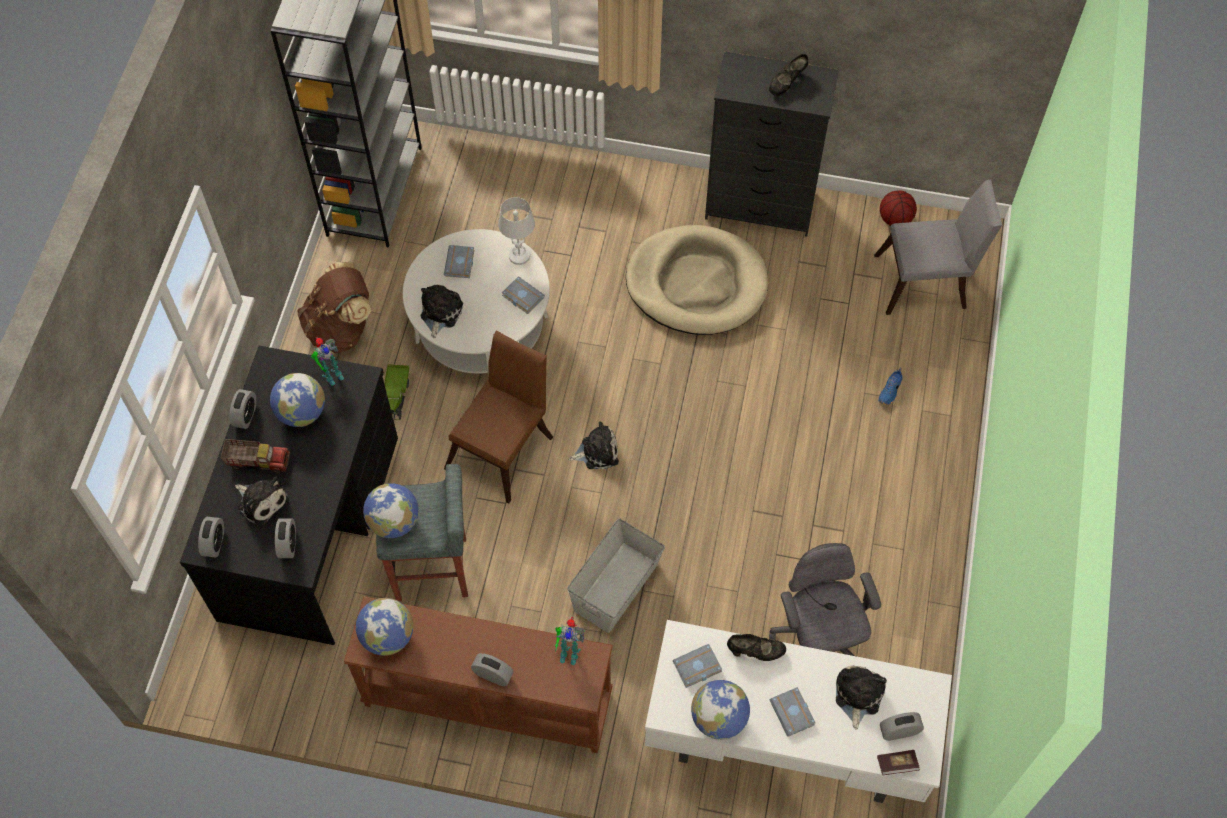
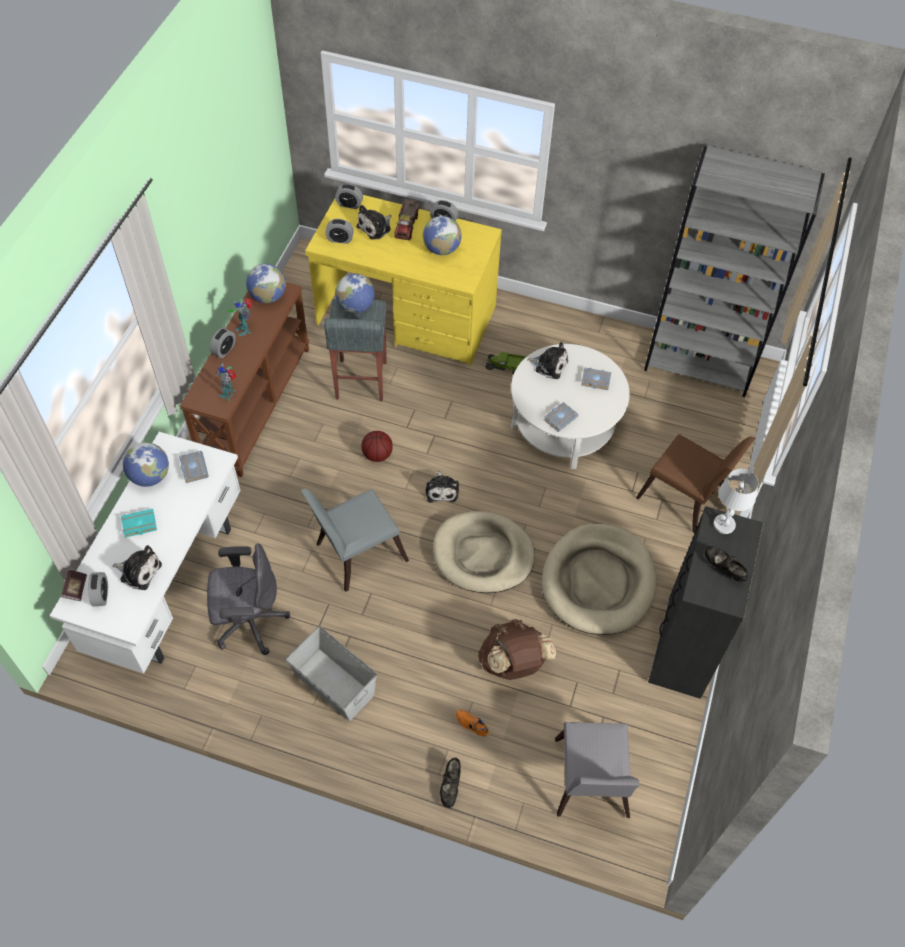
camera: 95 degrees right, 5 degrees down
black desk [180,346,398,645] -> yellow desk [305,195,502,366]
brown backpack [297,262,371,353] -> brown backpack moved to [478,619,556,680]
toy robot [311,337,344,385] -> toy robot moved to [228,299,253,336]
brown chair [444,331,553,503] -> brown chair moved to [636,434,755,533]
white table lamp [498,197,535,265] -> white table lamp moved to [714,469,758,534]
grey storage box [567,518,665,633] -> grey storage box moved to [286,626,377,721]
black shoe [727,634,786,661] -> black shoe moved to [440,758,461,808]
grey book [770,687,816,737] -> turquoise book [121,509,157,538]
blue shoe [878,368,903,405] -> orange shoe [456,709,489,737]
basketball [880,190,917,226] -> basketball moved to [362,431,393,462]
none -> grey chair [301,489,409,592]
none -> beige dog bed [433,511,535,593]

